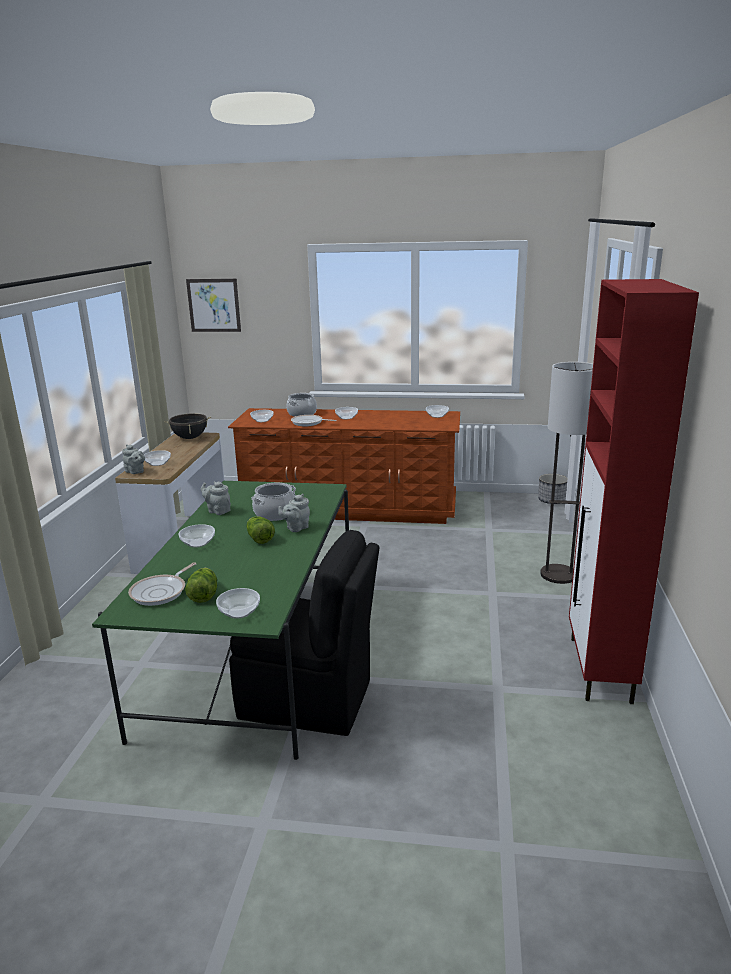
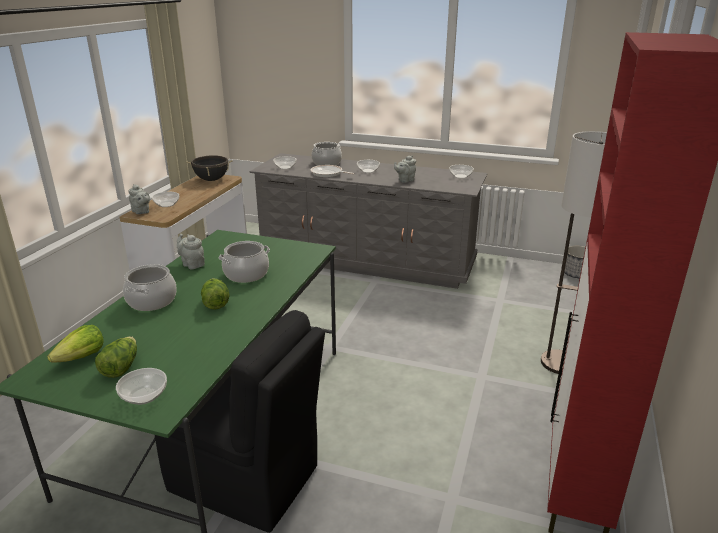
camera: 10 degrees right, 5 degrees up
frying pan [128,562,196,606] -> lettuce [47,325,104,363]
bowl [179,524,215,548] -> cooking pot [123,264,177,311]
picture [186,279,241,332] -> none
brown dresser [228,408,460,524] -> grey dresser [250,153,487,289]
grey teapot [278,494,310,532] -> grey teapot moved to [394,155,416,183]

